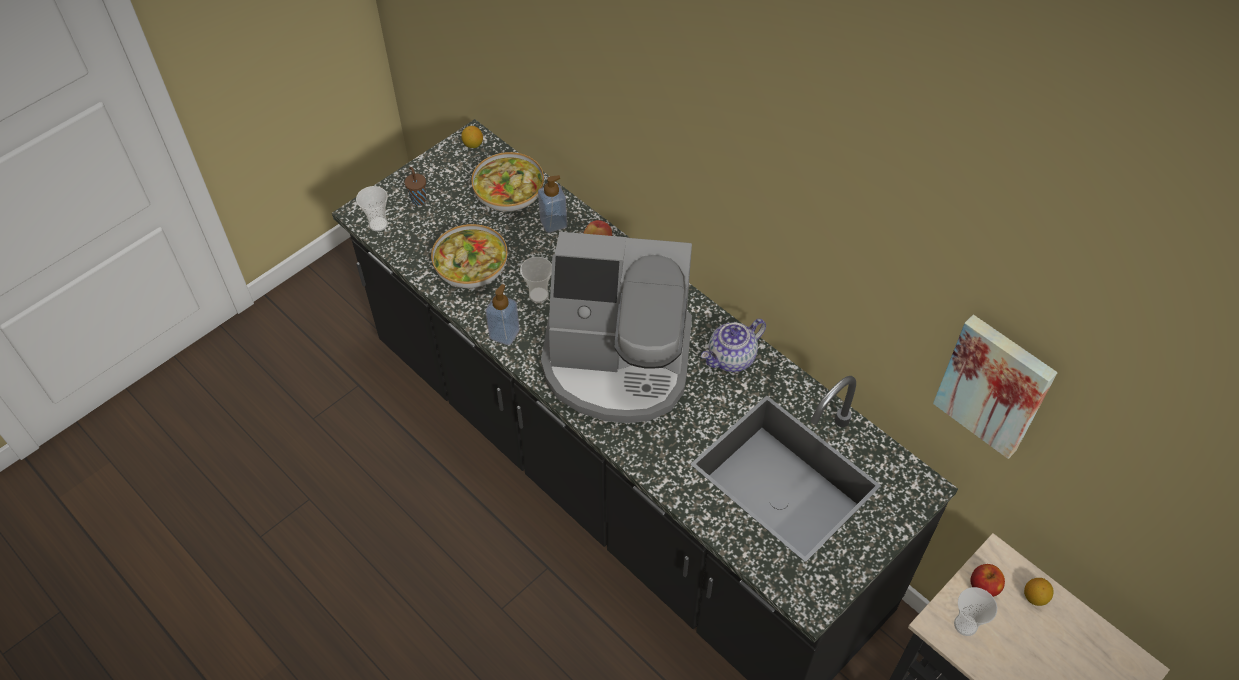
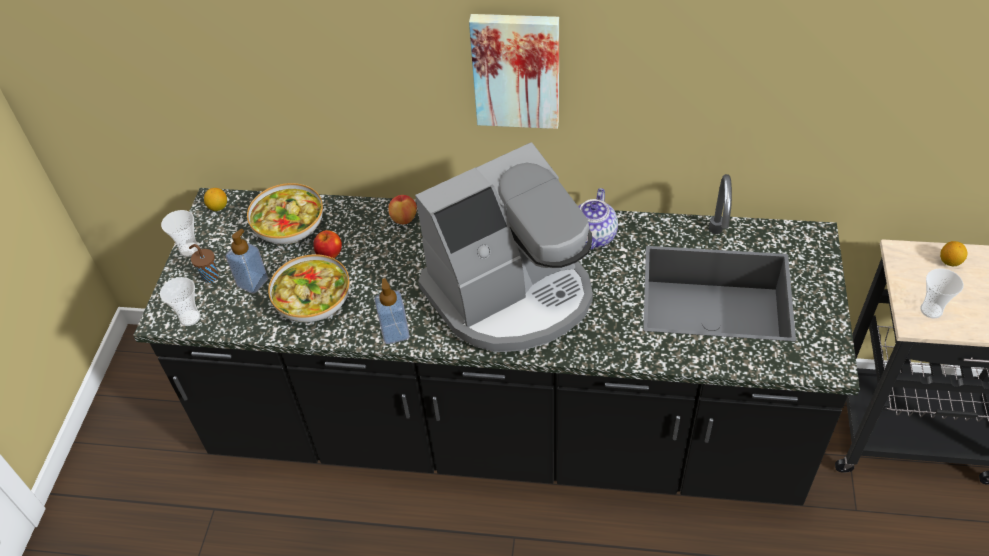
camera: 35 degrees left, 5 degrees down
cup [520,257,552,303] -> cup moved to [161,210,199,257]
soap dispenser [538,175,567,233] -> soap dispenser moved to [226,229,268,293]
picture [933,315,1058,459] -> picture moved to [469,14,559,129]
apple [970,564,1005,597] -> apple moved to [313,230,342,258]

